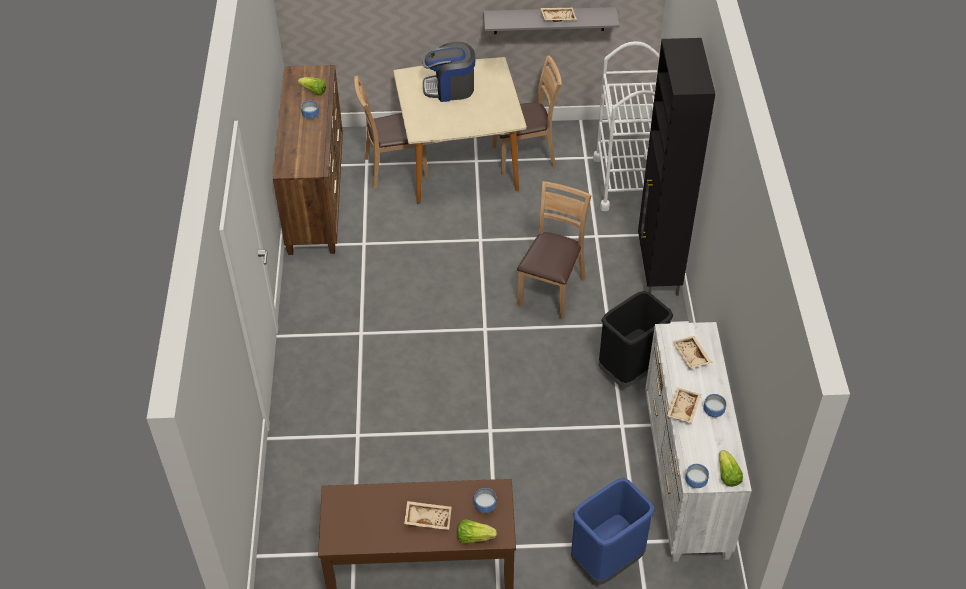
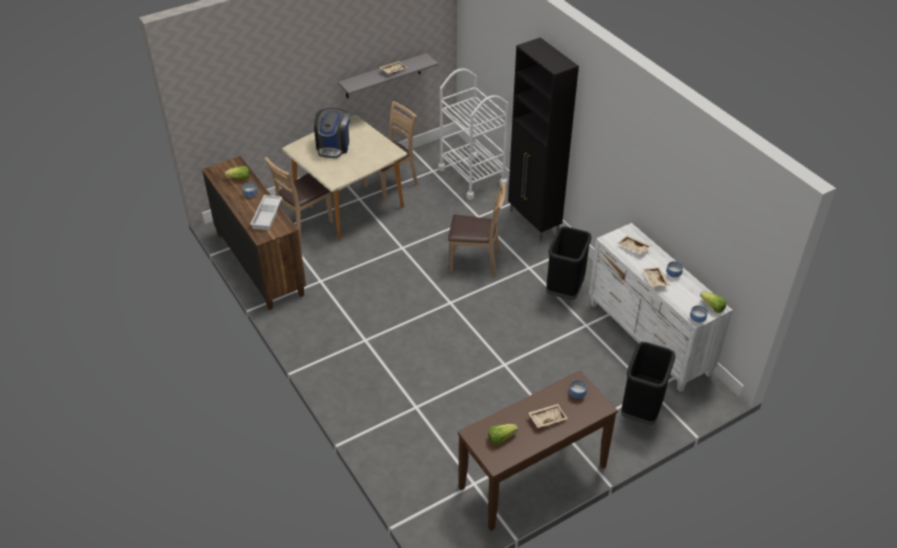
camera: 30 degrees left, 5 degrees down
coffee machine [422,42,475,102] -> coffee machine turned 45 degrees counterclockwise [314,108,350,158]
lettuce [457,519,497,543] -> lettuce moved to [488,424,518,445]
brown chair [517,181,592,320] -> brown chair turned 105 degrees clockwise [448,182,505,277]
blue trash can [571,478,655,585] -> black trash can [621,342,675,425]
none -> white tray [250,195,282,231]

